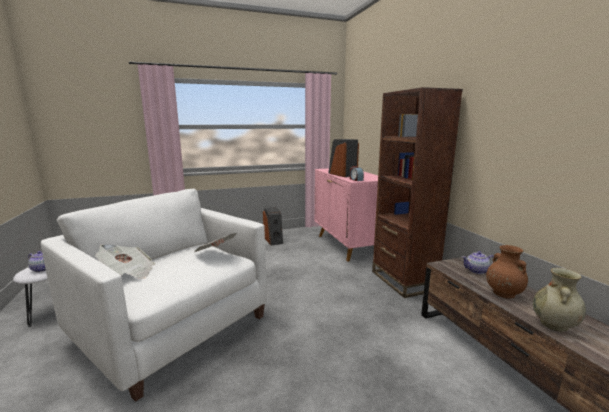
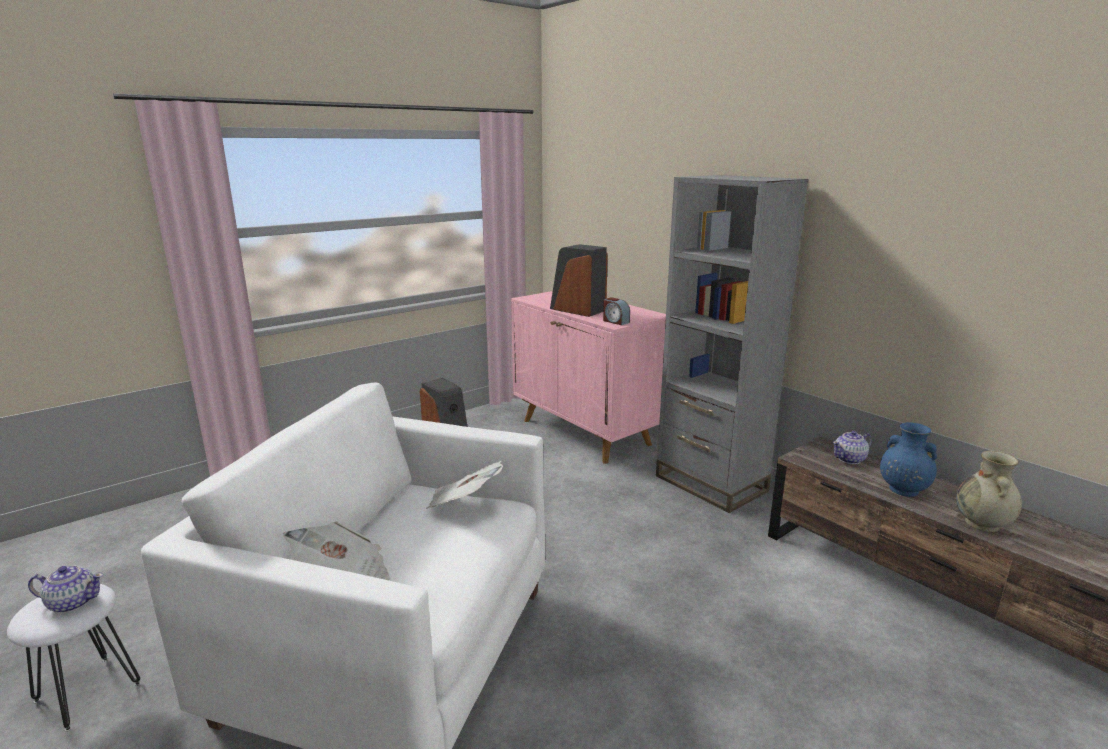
camera: 20 degrees left, 5 degrees up
brown bookcase [372,87,463,298] -> grey bookcase [656,175,809,513]
brown vase [486,245,528,299] -> blue vase [880,422,937,497]

